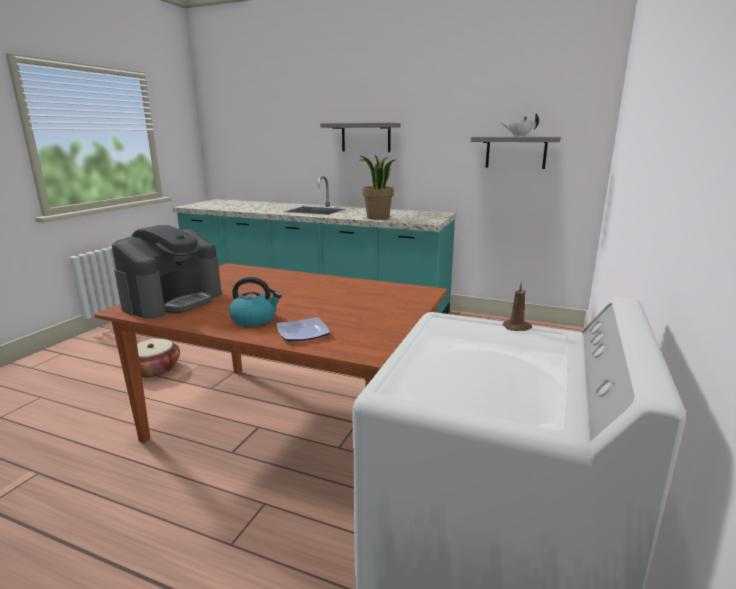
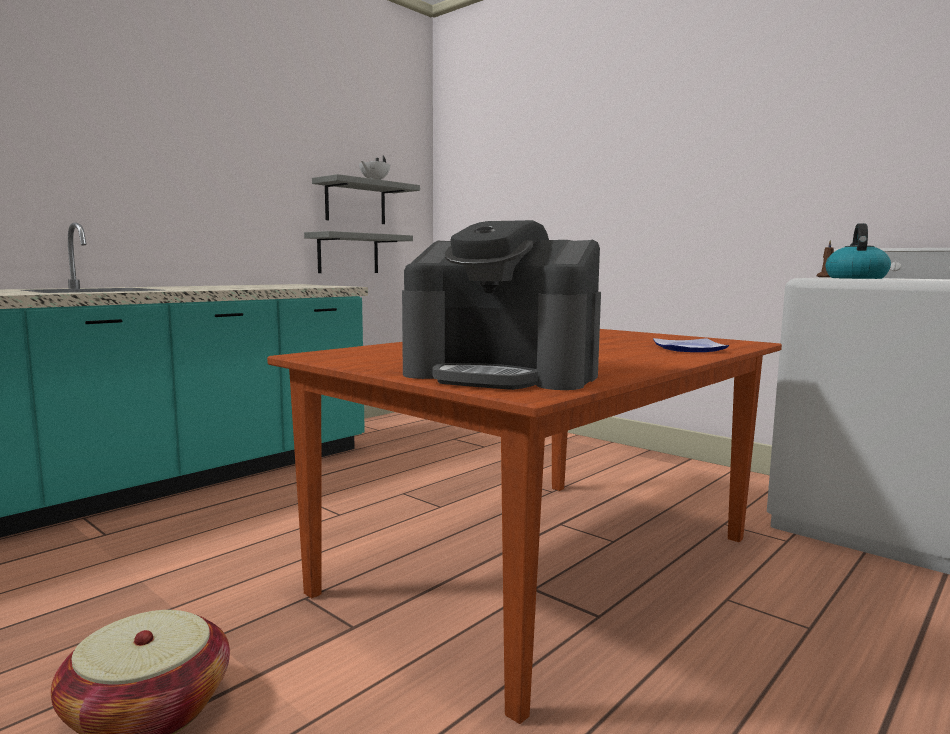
camera: 70 degrees left, 10 degrees down
coffee machine [112,225,222,319] -> coffee machine turned 150 degrees clockwise [402,220,601,390]
kettle [229,277,282,326] -> kettle moved to [826,223,891,279]
grey shelf [320,123,401,152] -> grey shelf moved to [304,231,413,273]
potted plant [359,155,397,220] -> none

